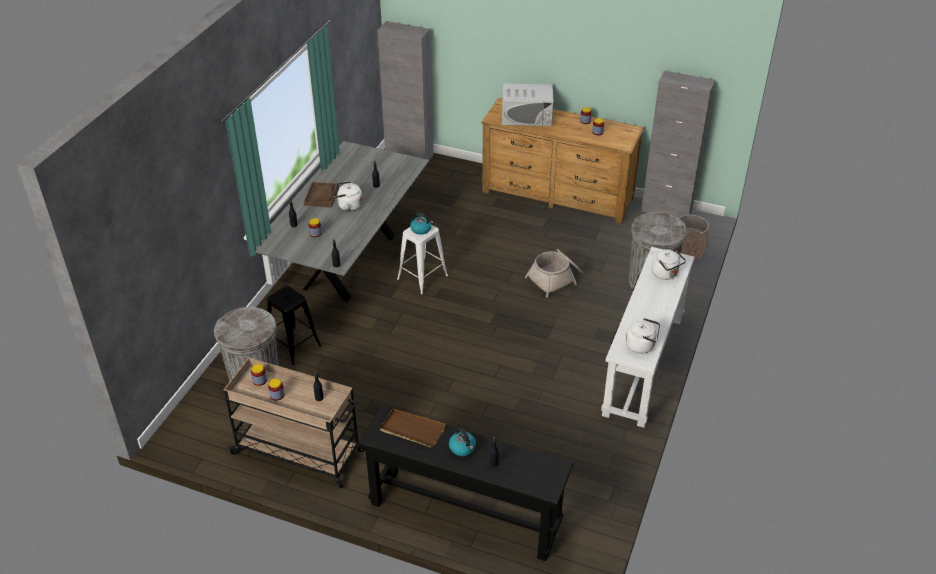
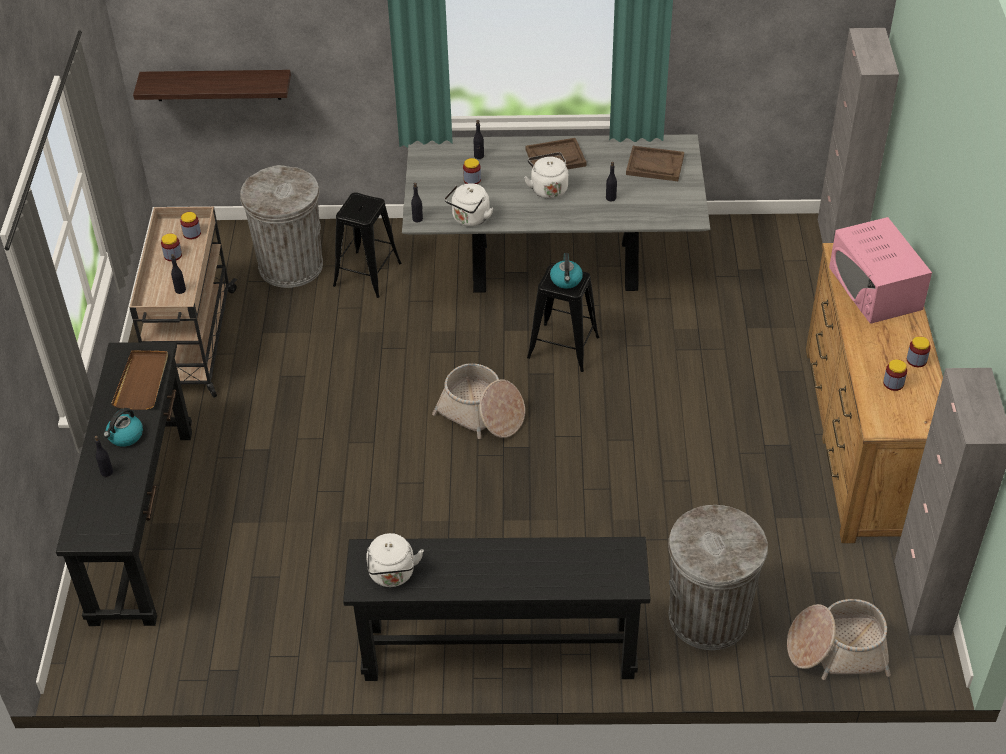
camera: 70 degrees right, 5 degrees up
white stool [397,225,448,294] -> black stool [527,265,599,372]
white microwave [502,83,553,126] -> pink microwave [829,217,932,324]
basket [525,249,584,297] -> basket moved to [432,363,525,439]
white console table [601,247,695,428] -> black console table [343,537,651,681]
white kettle [652,249,686,280] -> white kettle moved to [444,183,493,226]
none -> shelf [133,70,291,101]
none -> brown tray [626,146,684,181]

